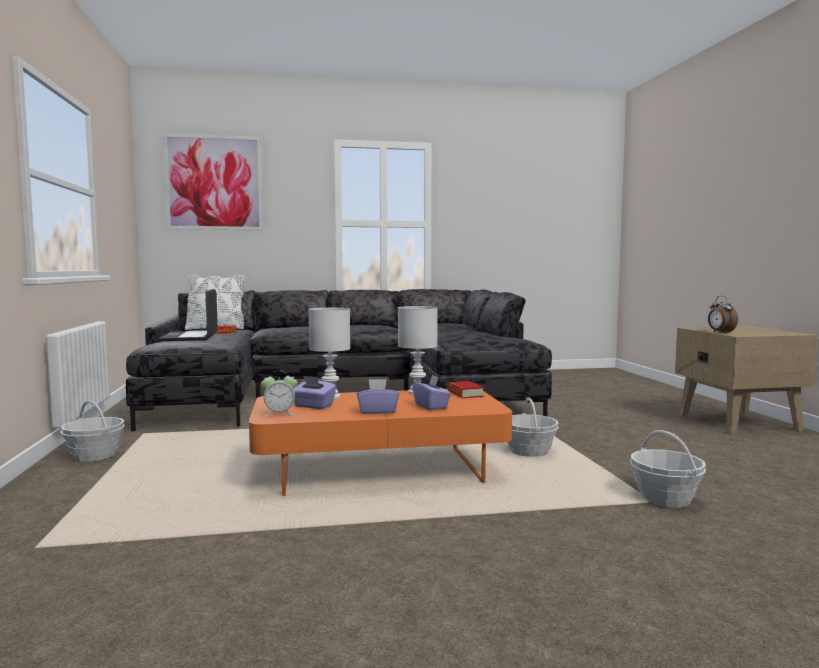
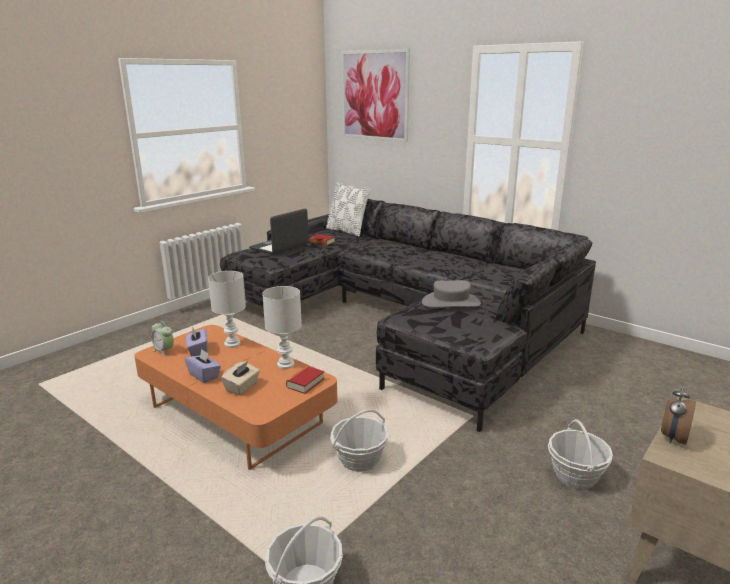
camera: 50 degrees right, 15 degrees up
basket [60,400,125,461] -> basket moved to [548,419,613,489]
purple tissue box [412,374,451,410] -> beige tissue box [221,361,260,395]
none -> grey hat [422,280,481,307]

